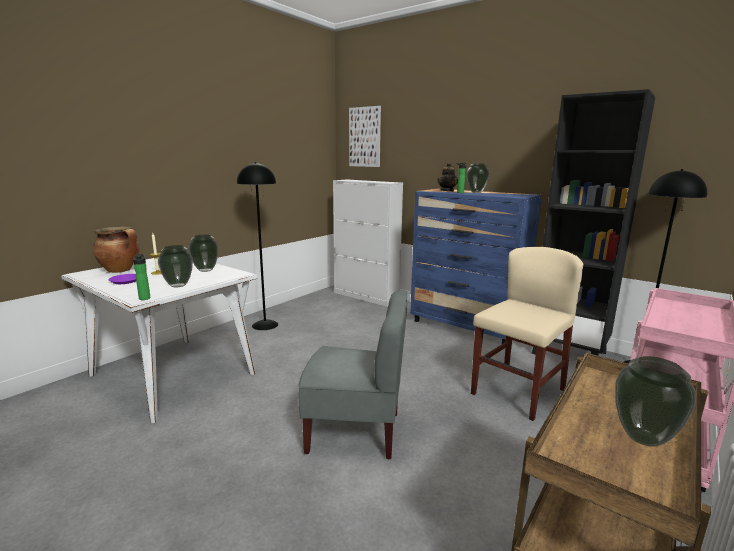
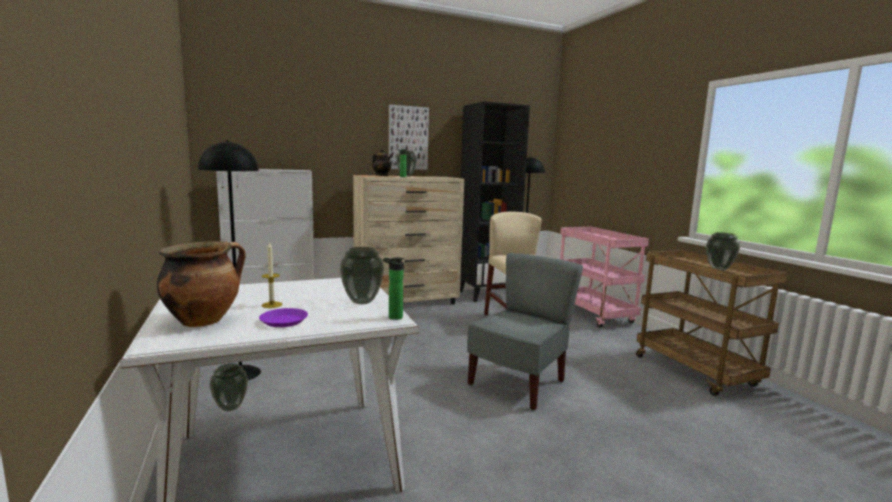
camera: 60 degrees left, 5 degrees down
vase [188,235,219,272] -> vase moved to [210,363,248,411]
picture [349,106,381,167] -> picture moved to [388,104,429,170]
blue dresser [410,189,542,344] -> beige dresser [353,175,464,304]

